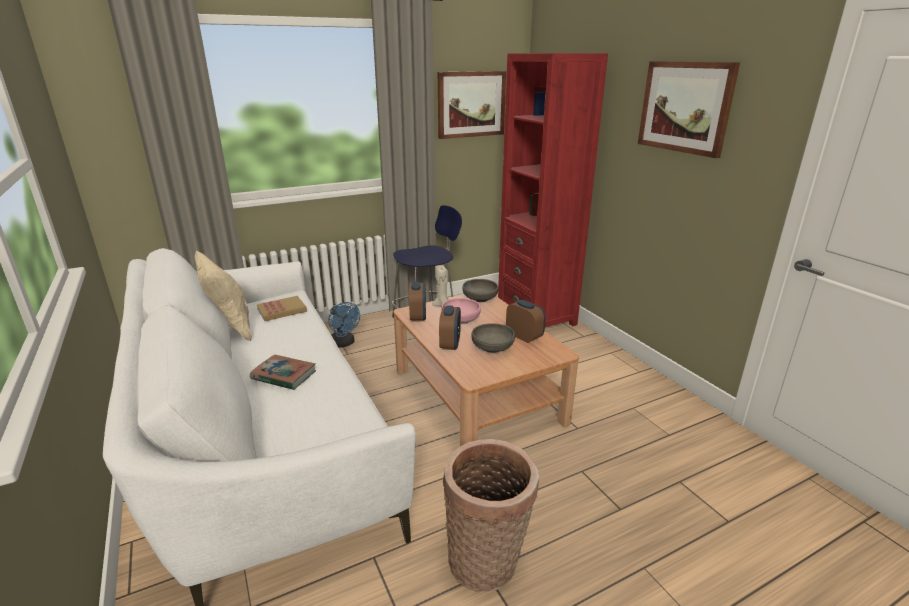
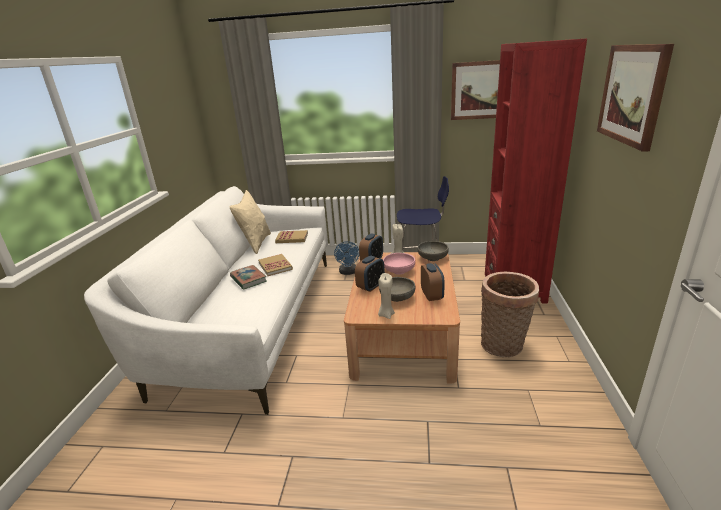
camera: 35 degrees right, 0 degrees up
basket [443,439,539,592] -> basket moved to [481,272,539,357]
none -> book [258,254,293,276]
none -> beige candle [378,273,395,319]

